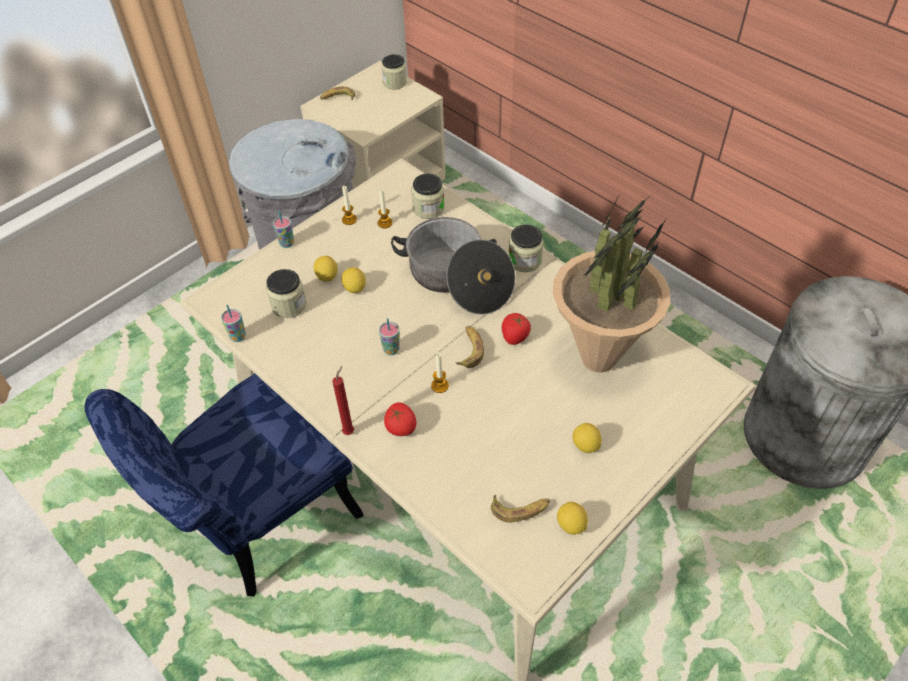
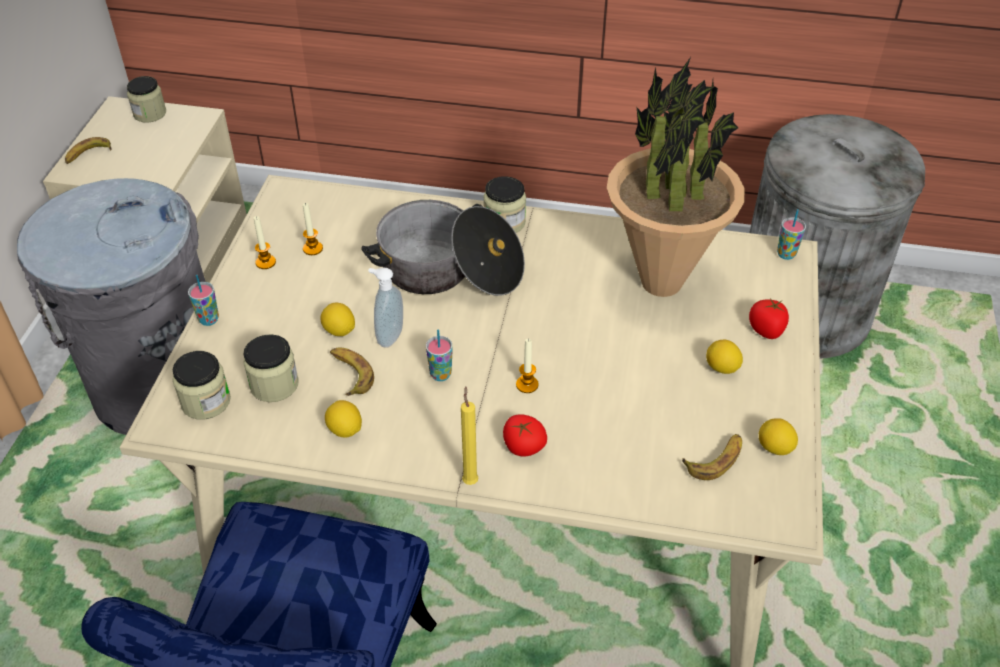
camera: 35 degrees left, 5 degrees down
cup [221,305,246,342] -> cup moved to [777,209,806,260]
lemon [314,256,338,282] -> lemon moved to [325,400,362,438]
red candle [332,366,354,435] -> yellow candle [461,386,478,485]
jar [412,174,445,219] -> jar moved to [173,351,231,420]
banana [455,326,484,368] -> banana moved to [330,347,374,396]
tomato [502,313,531,345] -> tomato moved to [749,298,789,339]
none -> soap dispenser [368,268,403,348]

